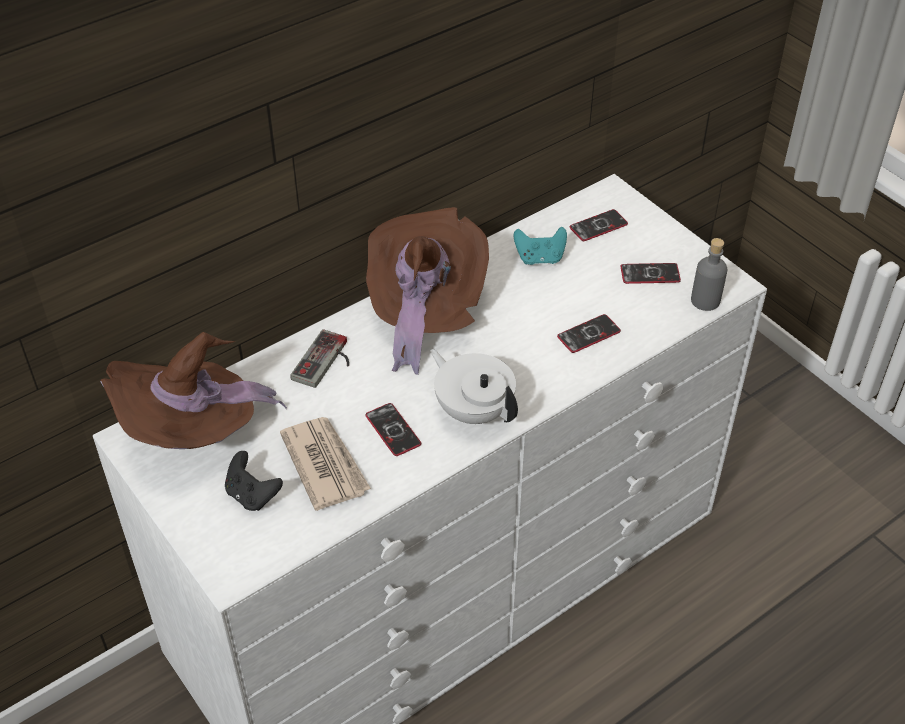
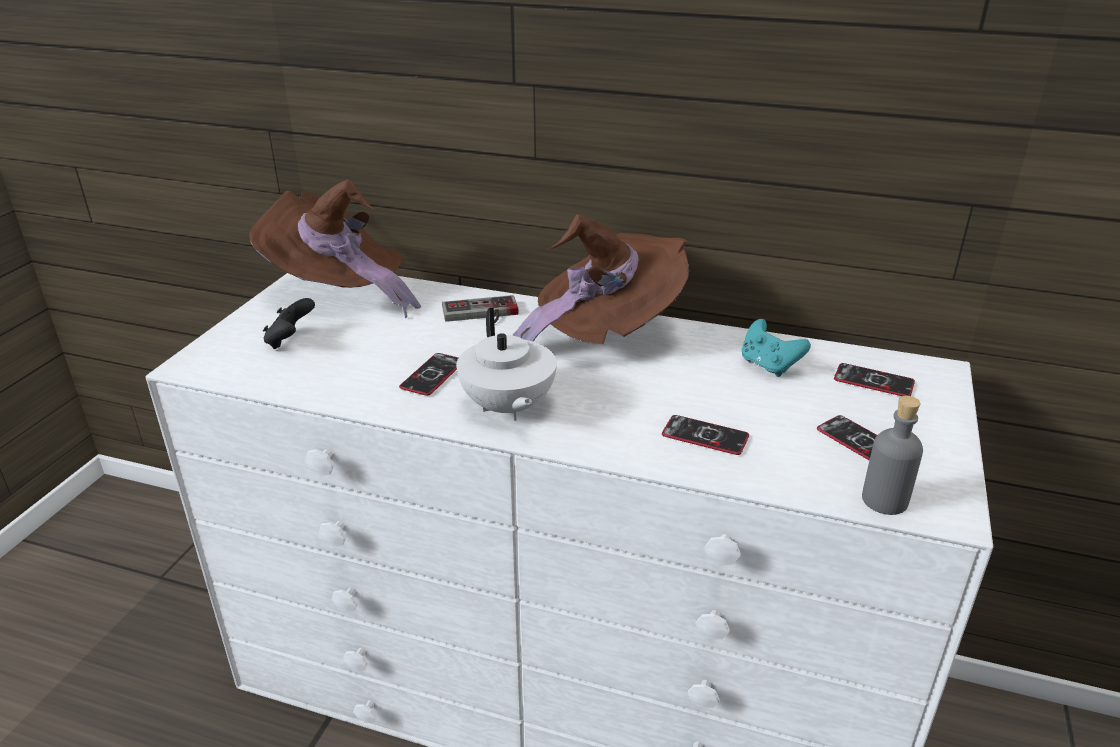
camera: 55 degrees right, 15 degrees down
newspaper [280,417,371,511] -> none
white teapot [430,349,518,424] -> white teapot turned 150 degrees clockwise [456,307,557,421]

